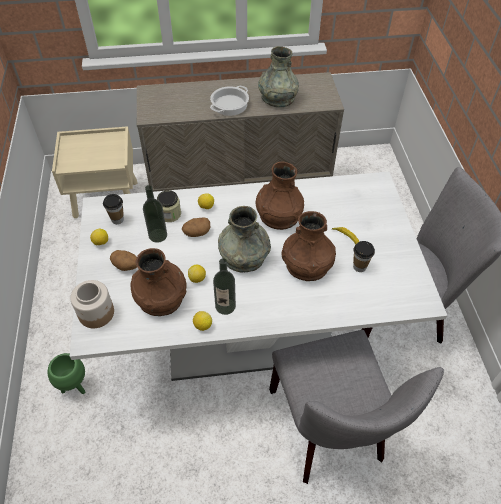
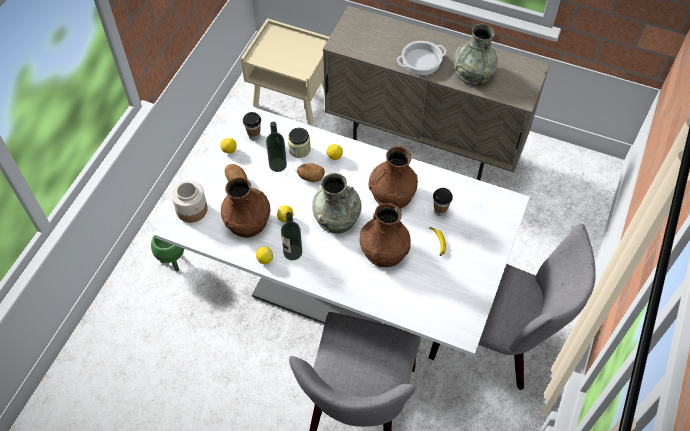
camera: 30 degrees right, 5 degrees up
cup [353,241,375,272] -> cup moved to [433,188,453,216]

